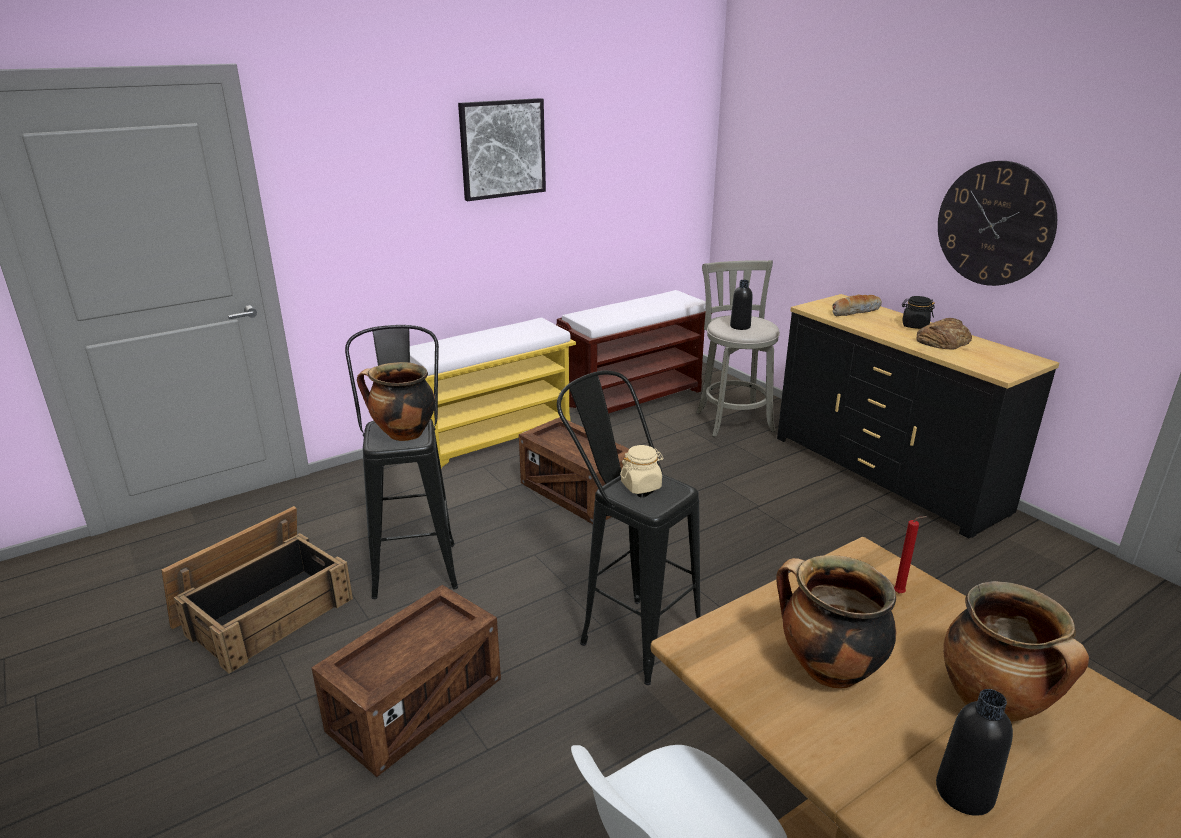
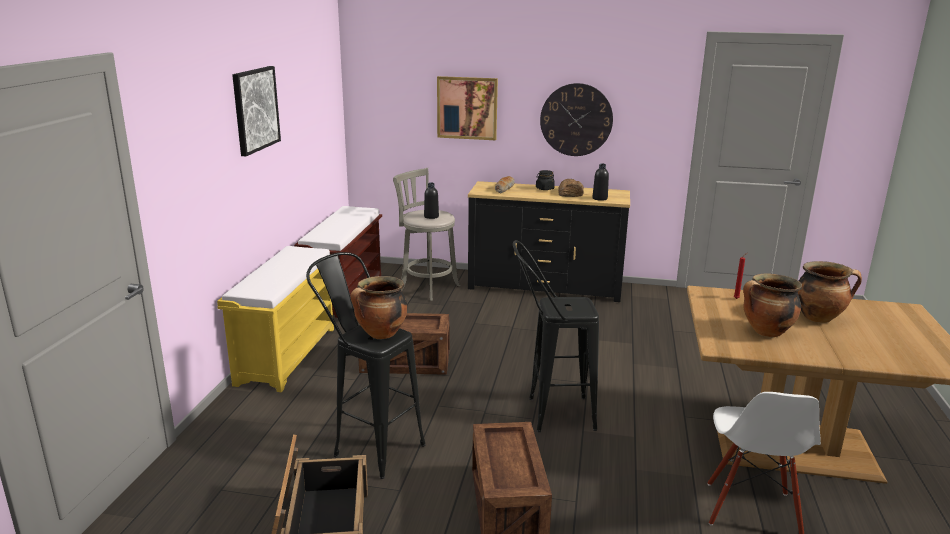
camera: 45 degrees left, 5 degrees down
beige jar [620,445,664,494] -> none
black bottle [936,689,1013,816] -> black bottle moved to [592,164,609,201]
none -> picture [437,76,498,140]

